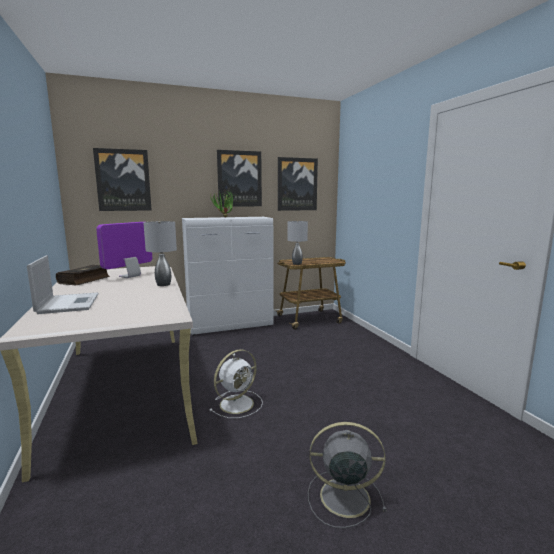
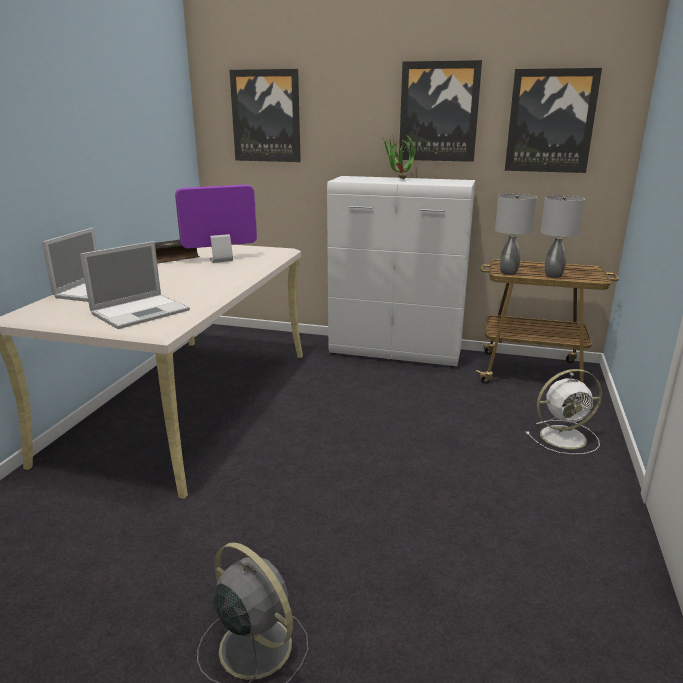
camera: 35 degrees right, 10 degrees up
grey table lamp [144,221,177,286] -> grey table lamp moved to [540,195,585,278]
white fan [209,349,263,418] -> white fan moved to [526,369,602,455]
none -> laptop [80,241,190,329]

